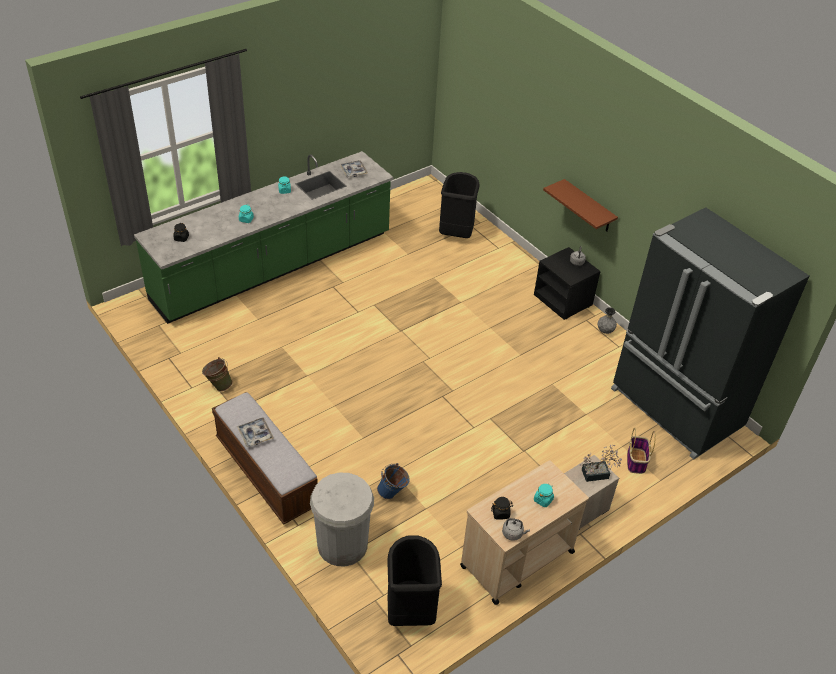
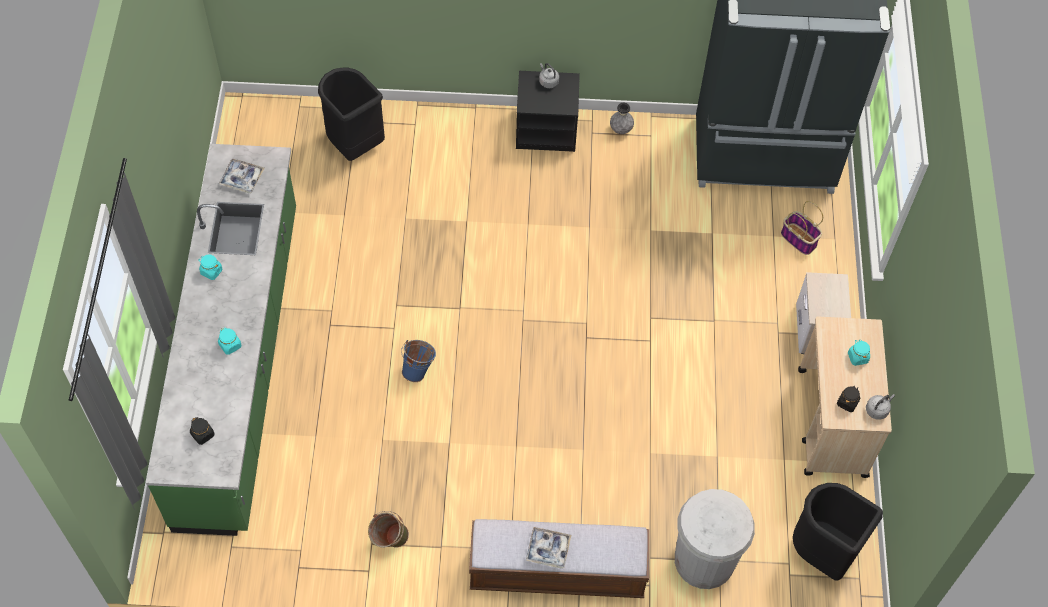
camera: 50 degrees left, 15 degrees up
blue bucket [377,463,410,499] -> blue bucket moved to [401,340,436,382]
brown shelf [543,179,618,231] -> none
potted plant [579,444,622,482] -> none

